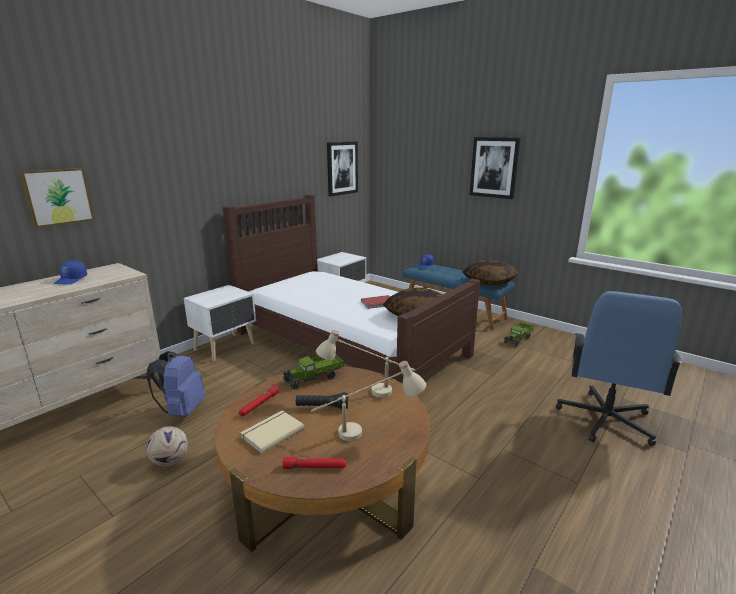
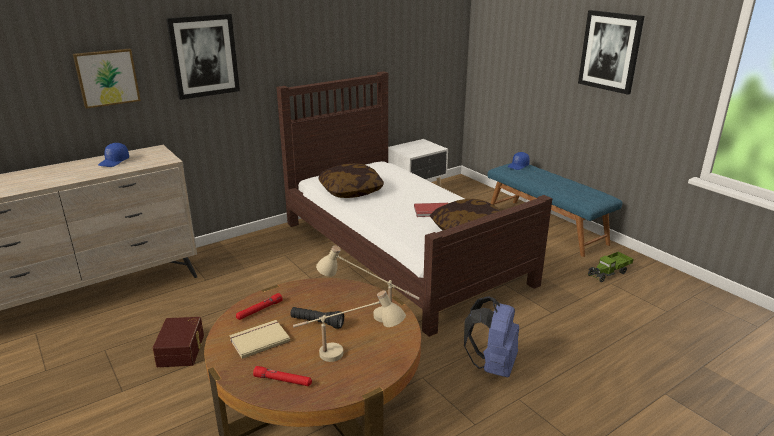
camera: 15 degrees right, 5 degrees up
blue backpack [146,351,205,416] -> blue backpack moved to [464,296,519,377]
football [146,426,188,466] -> brown storage box [152,317,204,367]
white nightstand [184,285,256,361] -> none
toy truck [283,355,344,390] -> none
picture [327,142,358,197] -> picture moved to [166,14,240,100]
pillow [463,260,518,286] -> pillow moved to [319,164,384,198]
blue office chair [556,291,682,446] -> none

